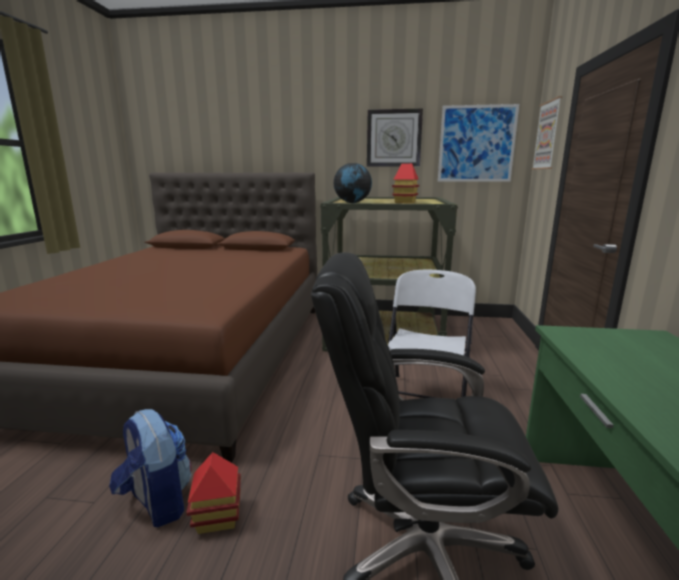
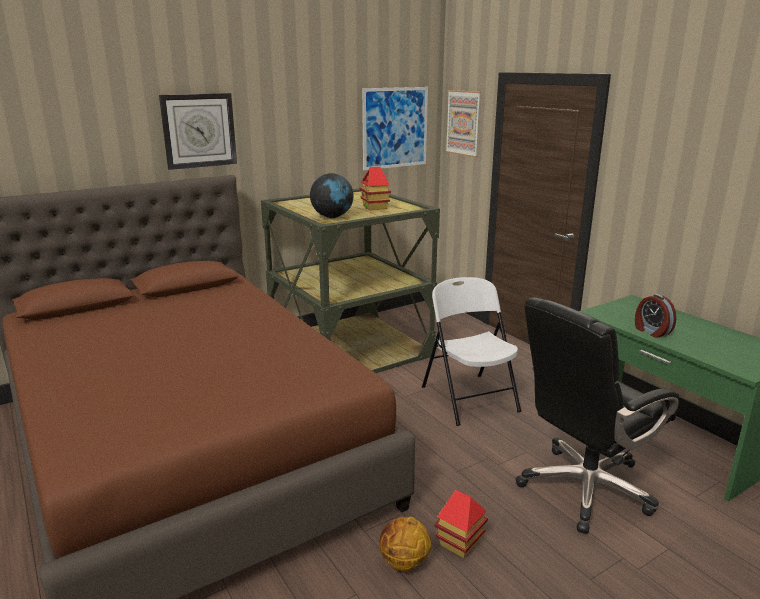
camera: 40 degrees left, 5 degrees up
backpack [109,409,192,527] -> basketball [379,517,431,572]
wall clock [367,109,423,167] -> wall clock moved to [159,93,237,170]
none -> alarm clock [635,294,676,338]

